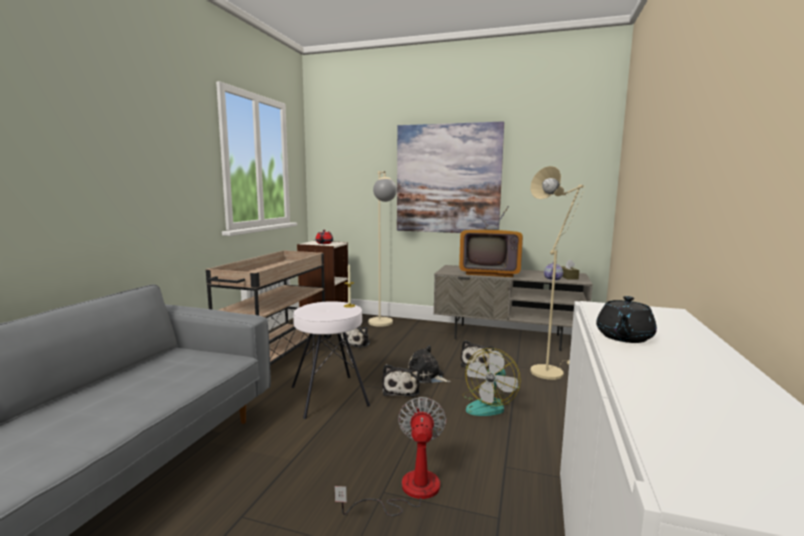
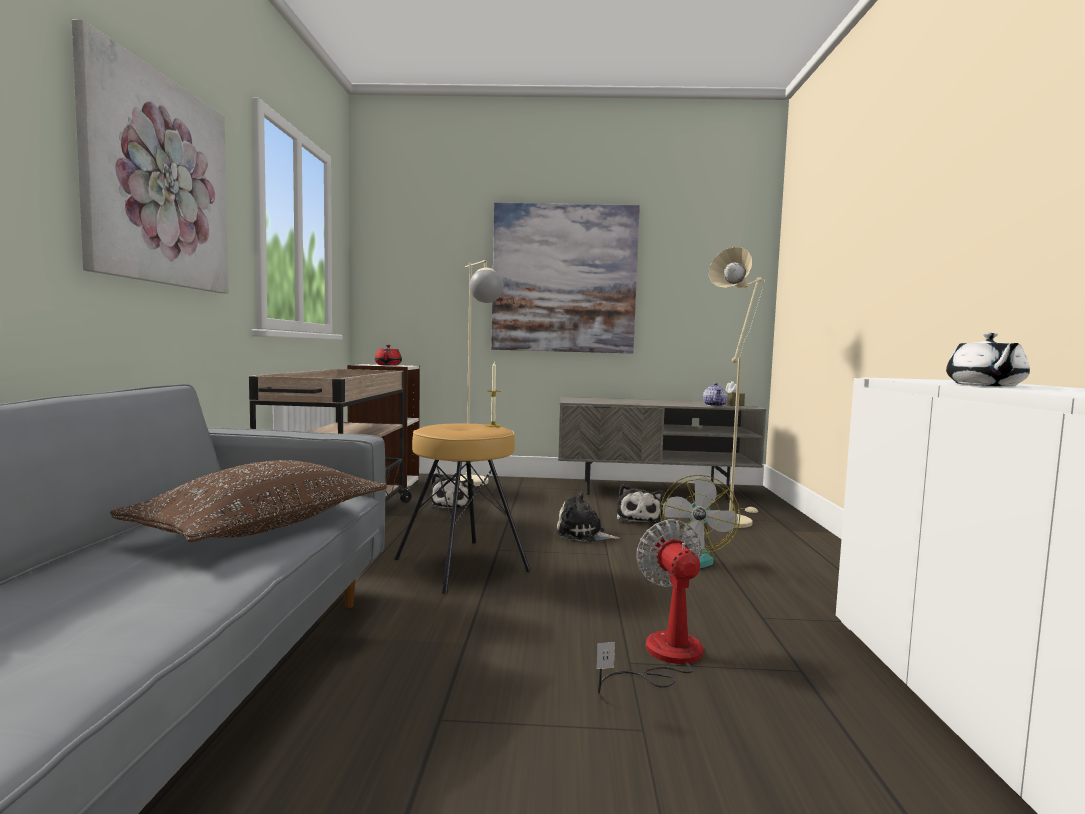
camera: 15 degrees left, 5 degrees down
white stool [292,301,370,419] -> brown stool [394,424,531,594]
plush toy [382,364,420,397] -> none
television [459,206,523,277] -> none
black teapot [596,296,657,343] -> white teapot [946,333,1030,386]
none -> picture [72,20,229,293]
none -> brown pillow [110,460,387,542]

